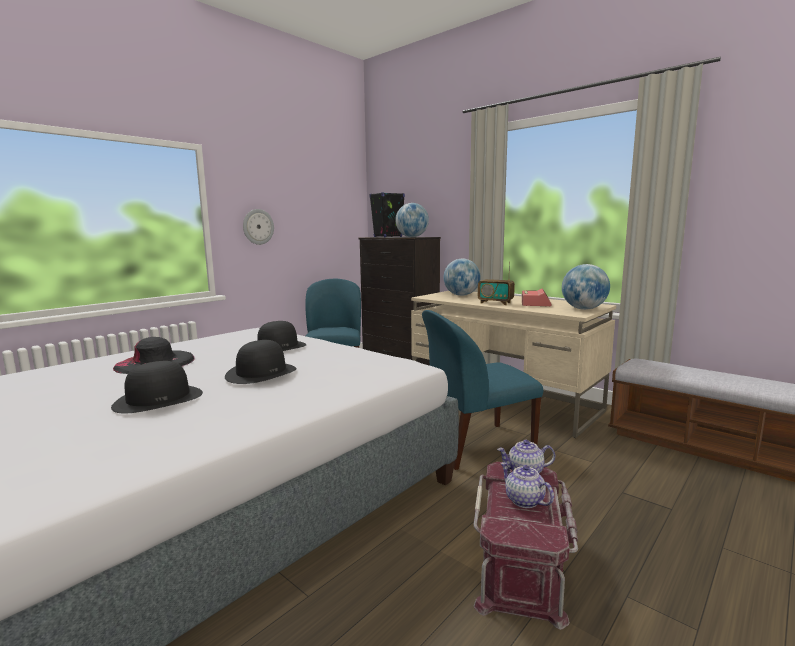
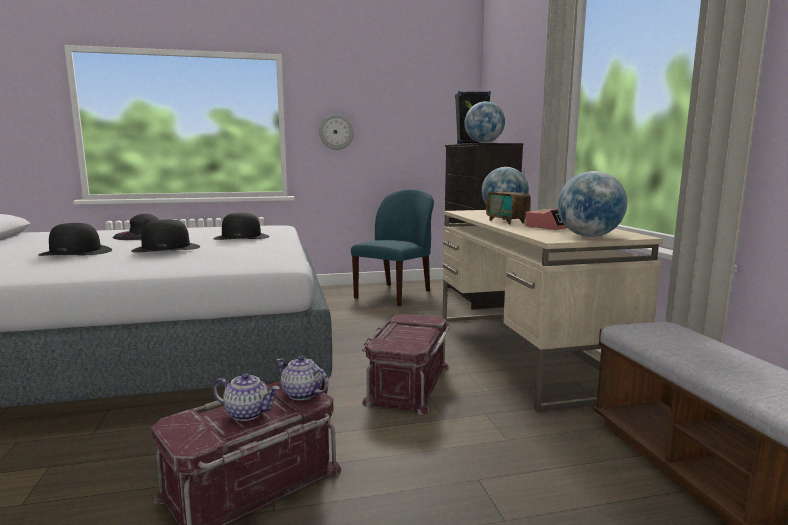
camera: 35 degrees right, 0 degrees up
blue chair [422,310,543,470] -> red storage box [362,314,449,415]
teapot [501,462,554,508] -> teapot turned 105 degrees clockwise [213,373,280,421]

